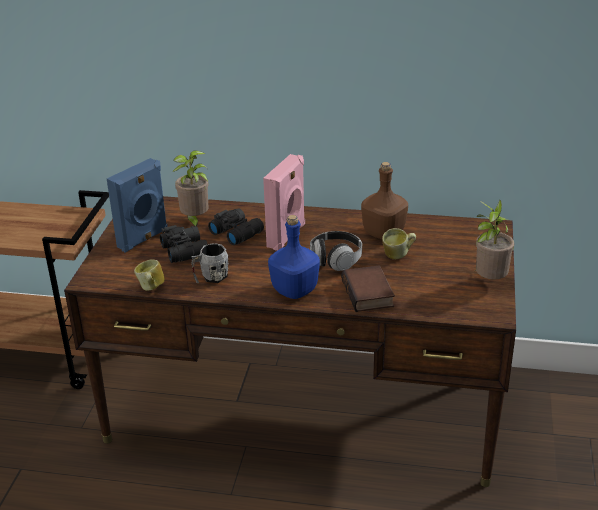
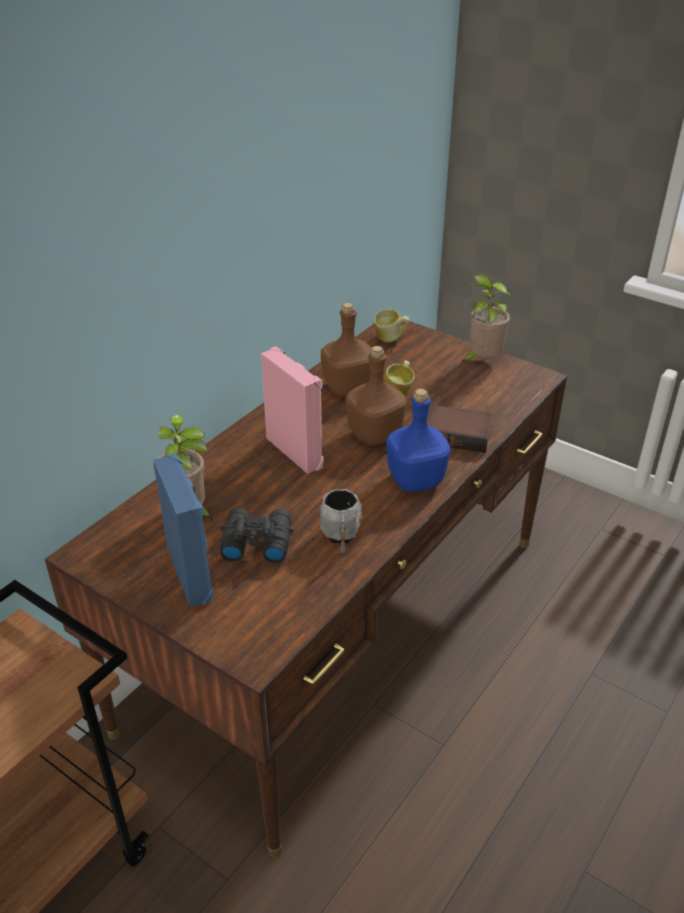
camera: 65 degrees left, 5 degrees up
mug [134,259,165,291] -> mug moved to [373,309,410,342]
black binoculars [208,208,264,245] -> none
headphones [310,231,362,271] -> brown bottle [346,346,407,445]

